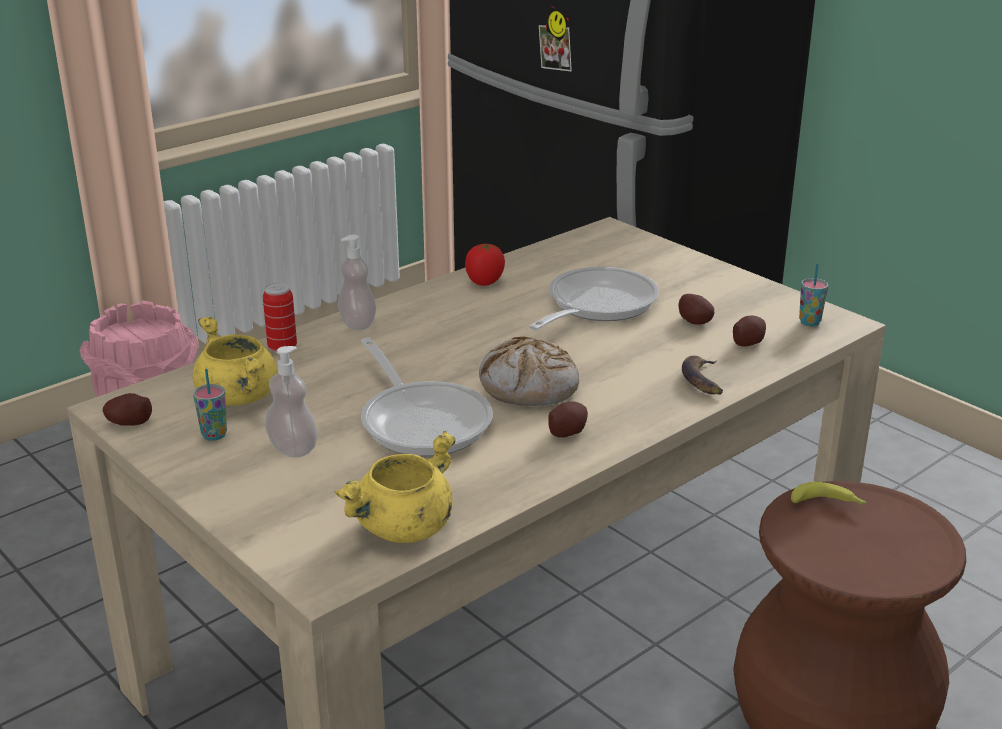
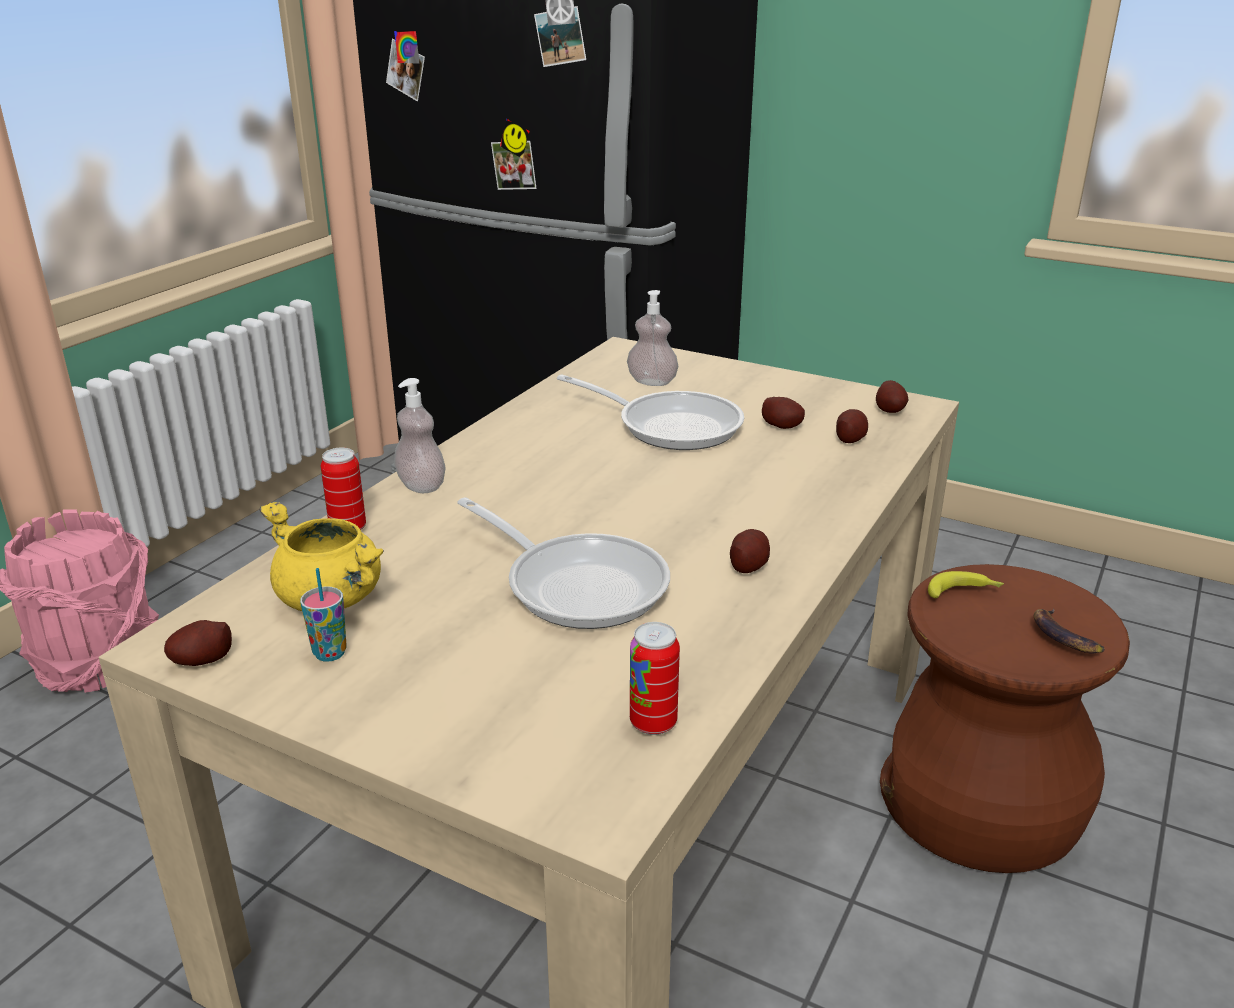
camera: 20 degrees left, 0 degrees up
soap dispenser [265,346,318,458] -> soap dispenser moved to [627,290,679,386]
yellow cooking pot [335,431,456,543] -> can [630,622,680,735]
tomato [465,244,505,286] -> none
bread [479,336,579,406] -> none
frying pan [529,267,659,330] -> frying pan turned 105 degrees clockwise [557,374,744,450]
banana [682,356,723,395] -> banana moved to [1034,609,1105,654]
cup [799,263,828,326] -> potato [876,380,908,413]

